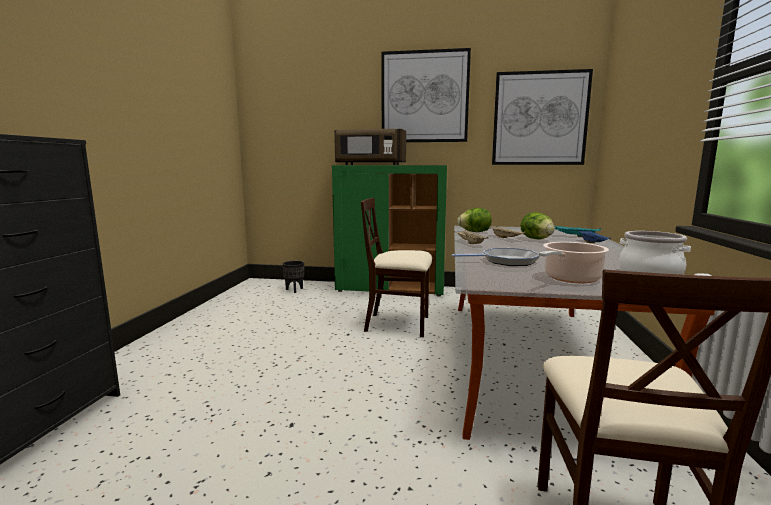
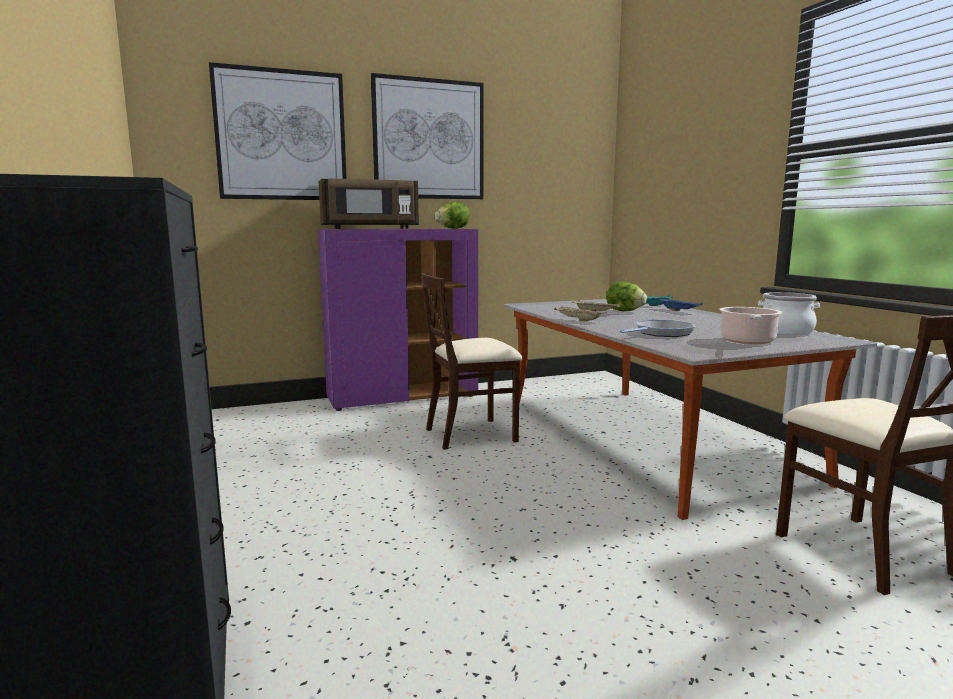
camera: 30 degrees left, 0 degrees up
black planter [283,261,304,293] -> none
green cabinet [332,165,447,297] -> purple cabinet [318,229,478,411]
lettuce [457,208,491,232] -> lettuce moved to [435,202,470,229]
picture [492,69,593,165] -> picture moved to [209,62,347,200]

